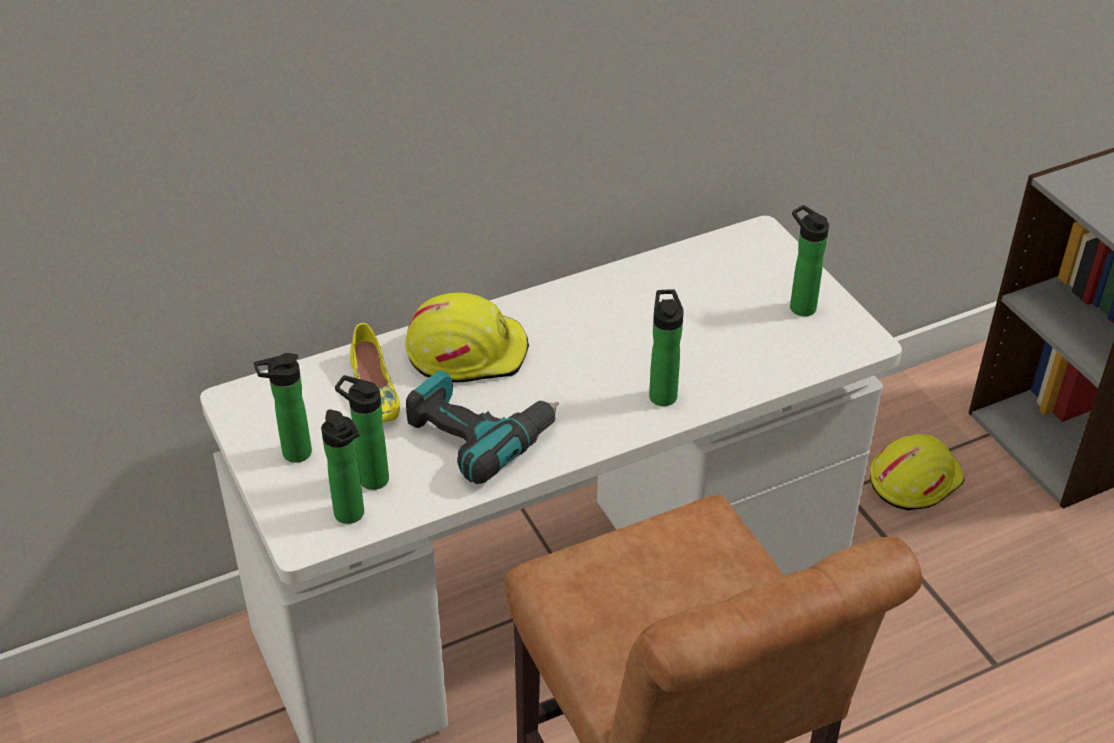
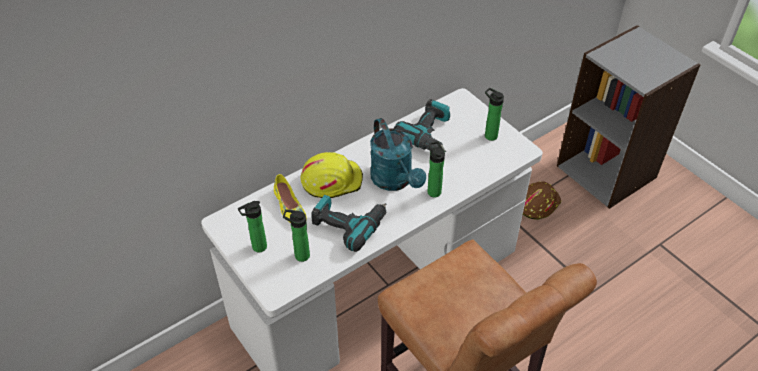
camera: 10 degrees left, 5 degrees up
bottle [321,410,364,524] -> none
yellow hard hat [870,434,964,511] -> brown hard hat [523,181,561,220]
none -> turquoise watering can [370,118,426,191]
none -> power drill [394,99,450,152]

